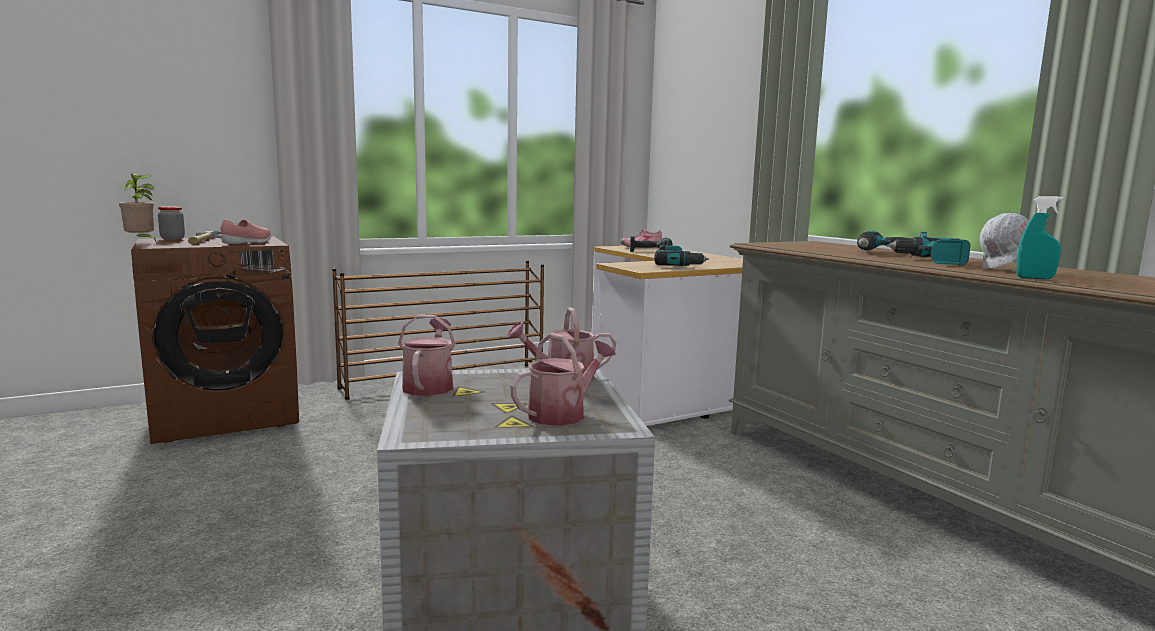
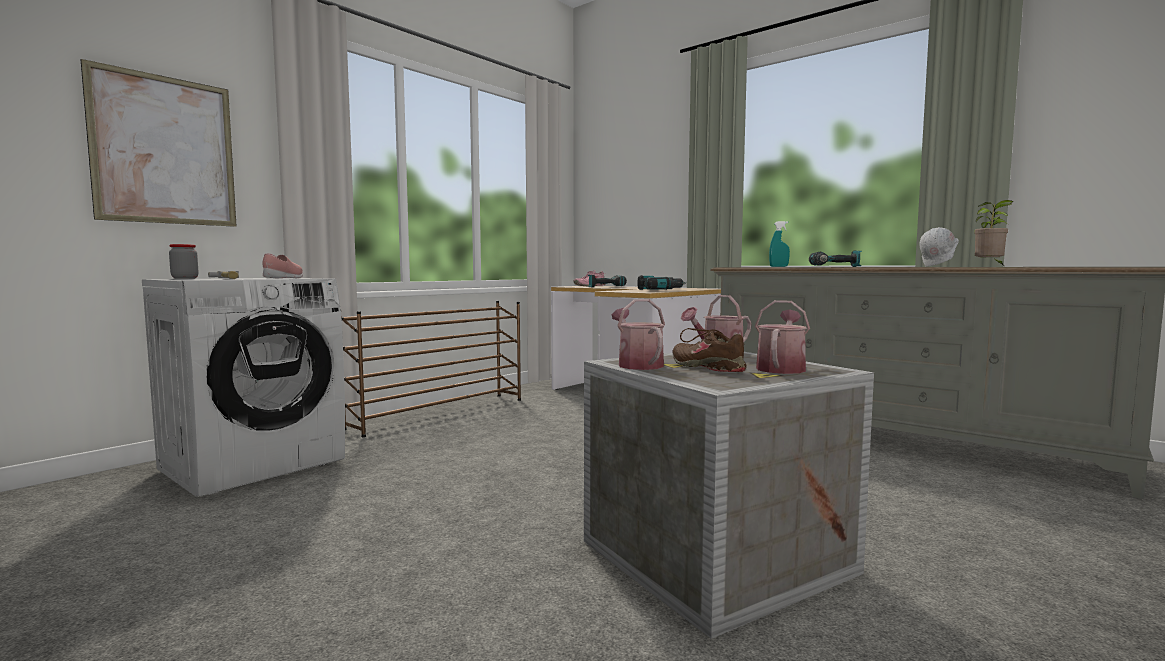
camera: 20 degrees left, 5 degrees down
potted plant [119,173,156,241] -> potted plant moved to [974,200,1013,266]
brown washing machine [131,237,299,444] -> white washing machine [142,278,345,497]
power drill [886,237,970,266] -> none
turquoise spray bottle [1016,196,1064,279] -> turquoise spray bottle moved to [769,221,790,267]
none -> picture [81,59,236,227]
none -> brown shoe [673,328,747,372]

